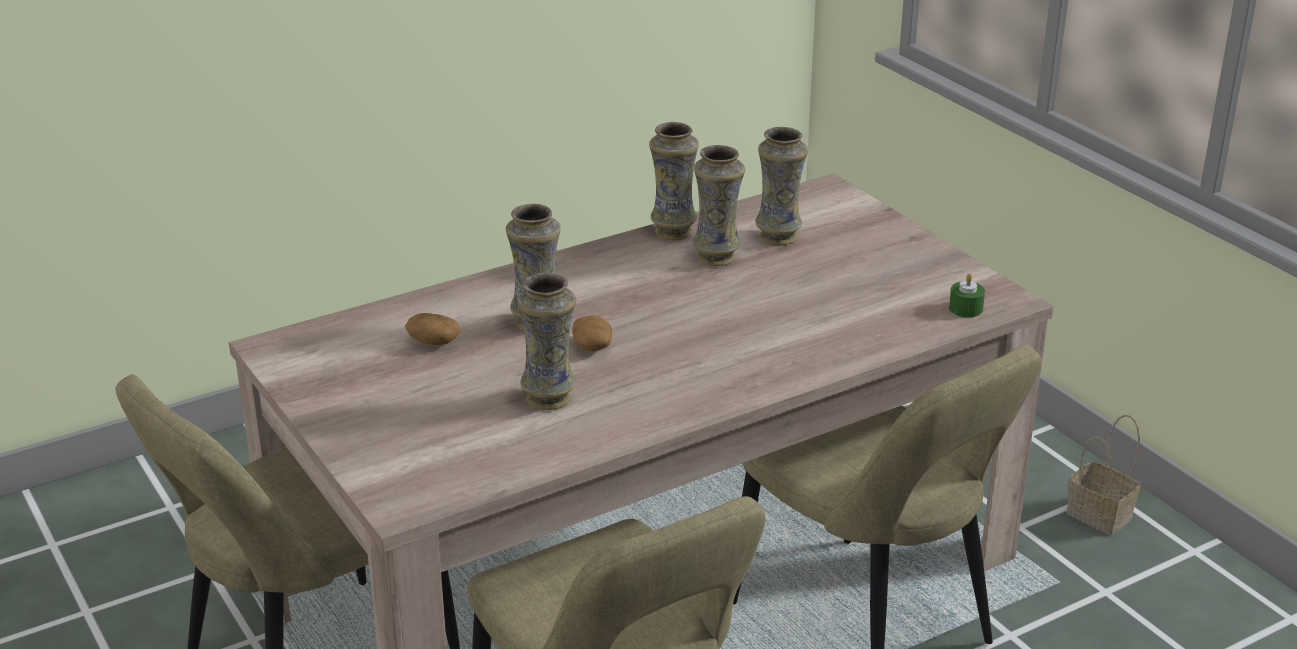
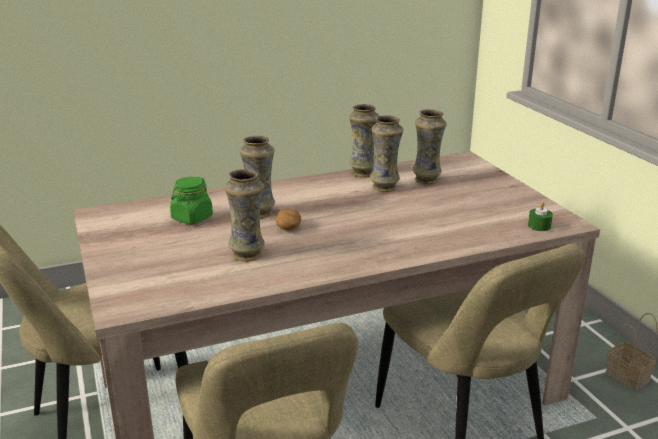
camera: 10 degrees right, 5 degrees down
potato [405,313,460,345] -> green jar [170,176,213,224]

